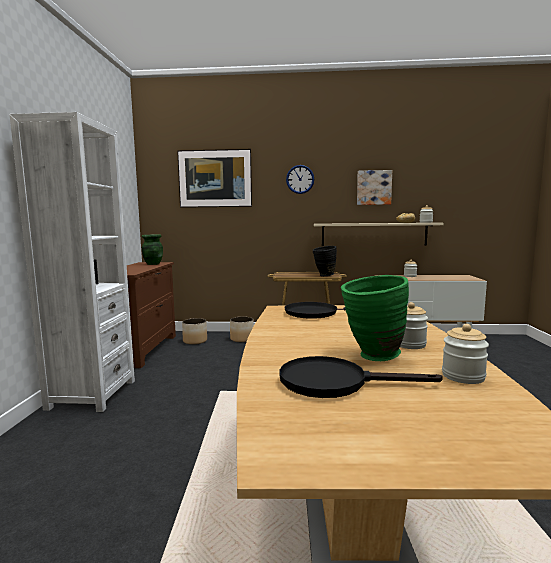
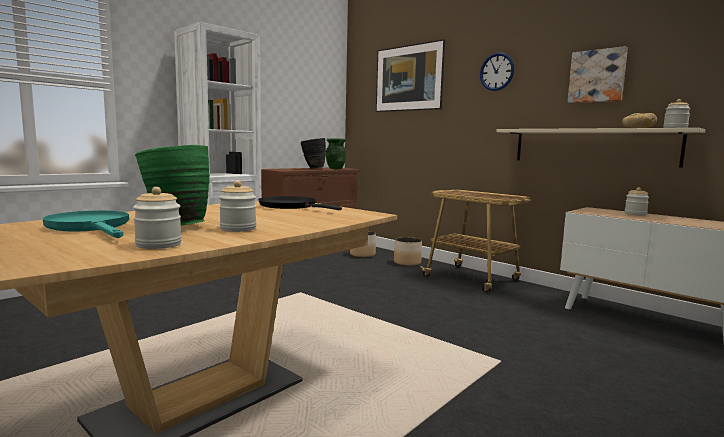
camera: 40 degrees right, 0 degrees up
black frying pan [280,356,443,398] -> turquoise frying pan [43,210,129,238]
black vase [313,246,337,276] -> black vase moved to [301,138,326,169]

